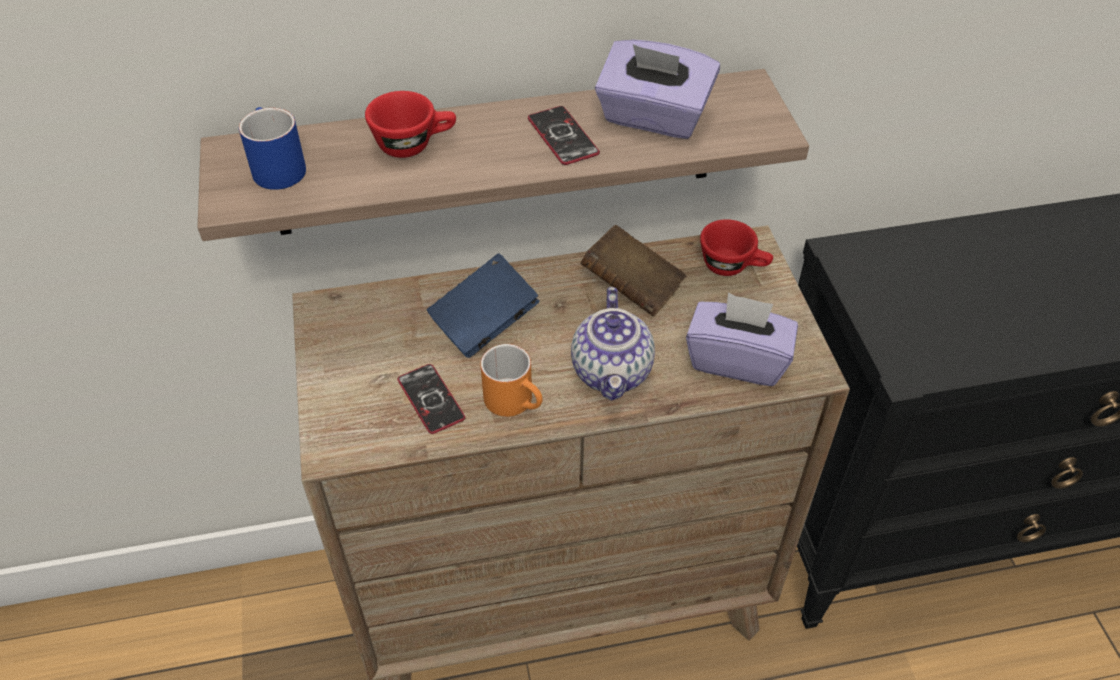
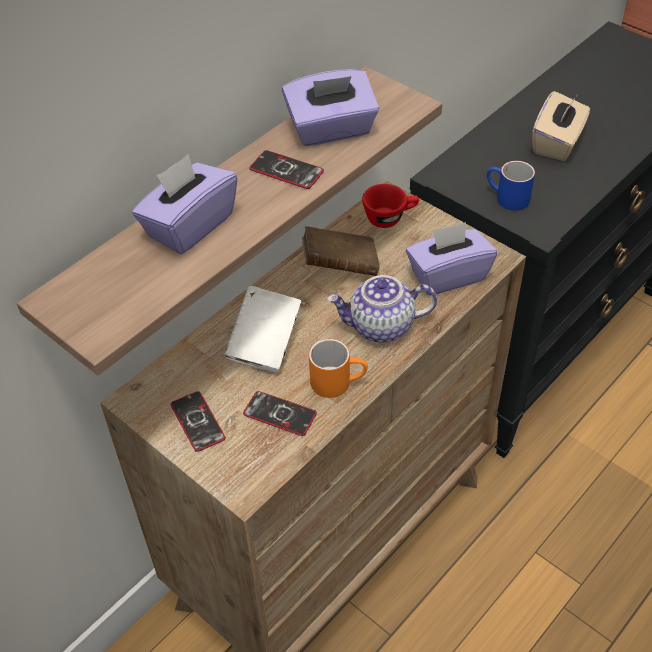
camera: 35 degrees left, 0 degrees up
blue mug [239,107,306,190] -> blue mug moved to [487,161,535,210]
red cup [365,91,456,158] -> purple tissue box [132,154,238,255]
blue book [427,253,540,358] -> white book [224,286,301,373]
teapot [571,287,655,401] -> teapot turned 120 degrees clockwise [327,275,437,342]
none -> phone [170,391,226,452]
none -> beige tissue box [532,91,590,161]

